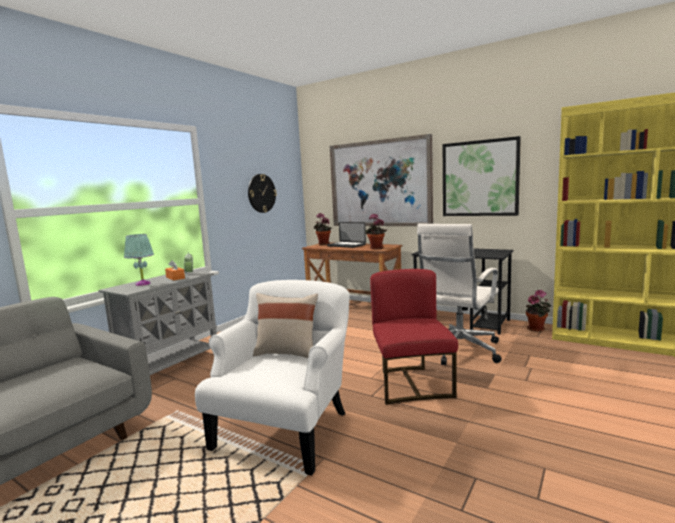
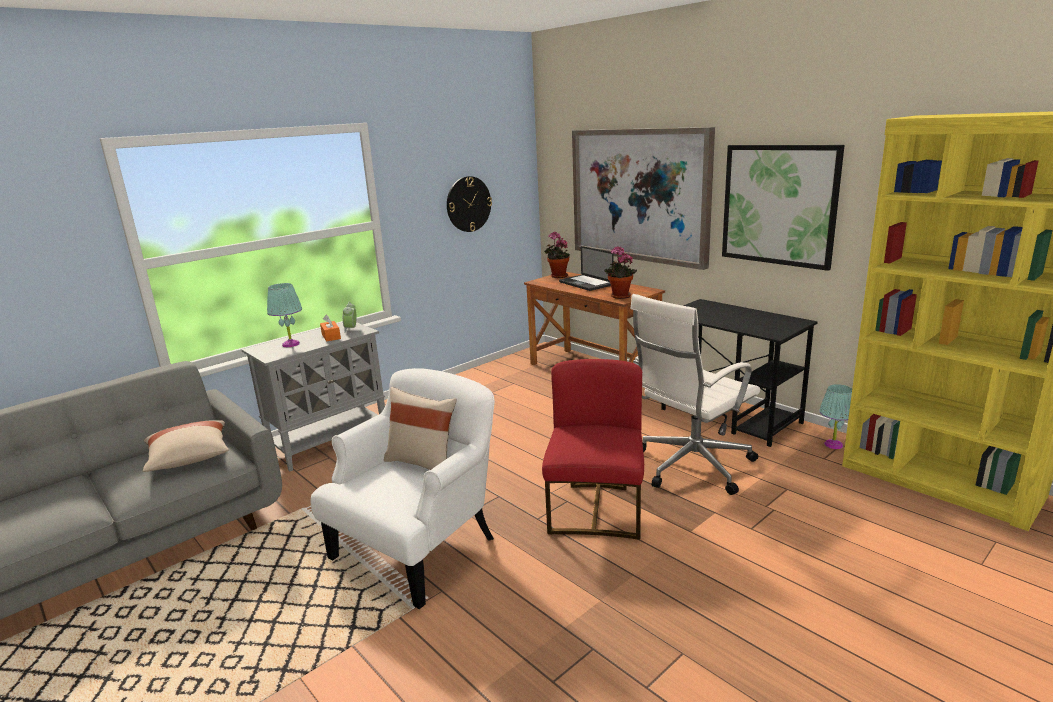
camera: 15 degrees right, 10 degrees up
potted plant [526,290,551,332] -> turquoise table lamp [819,384,852,449]
none -> beige pillow [143,420,229,472]

